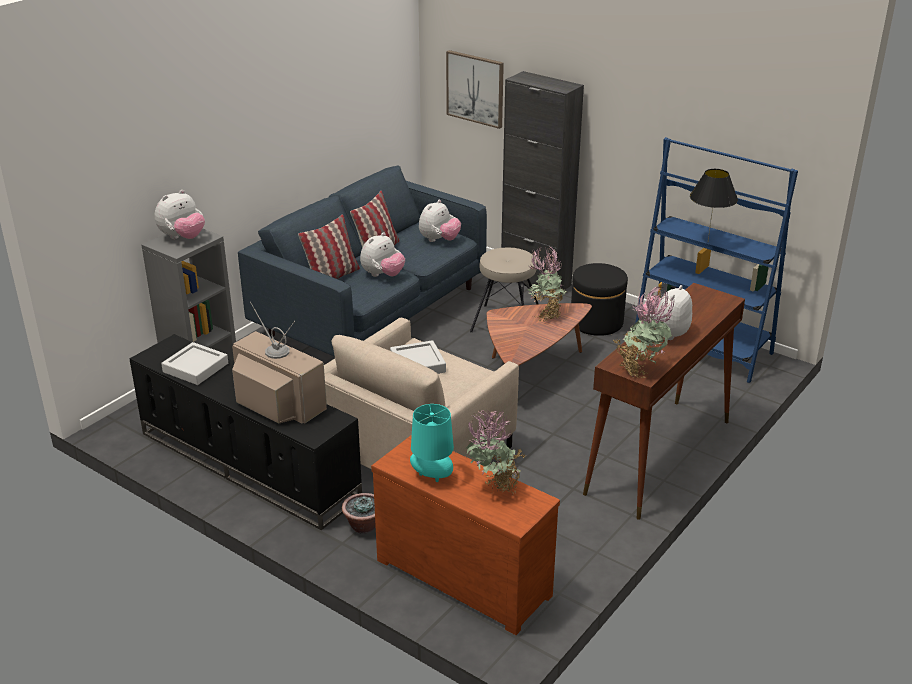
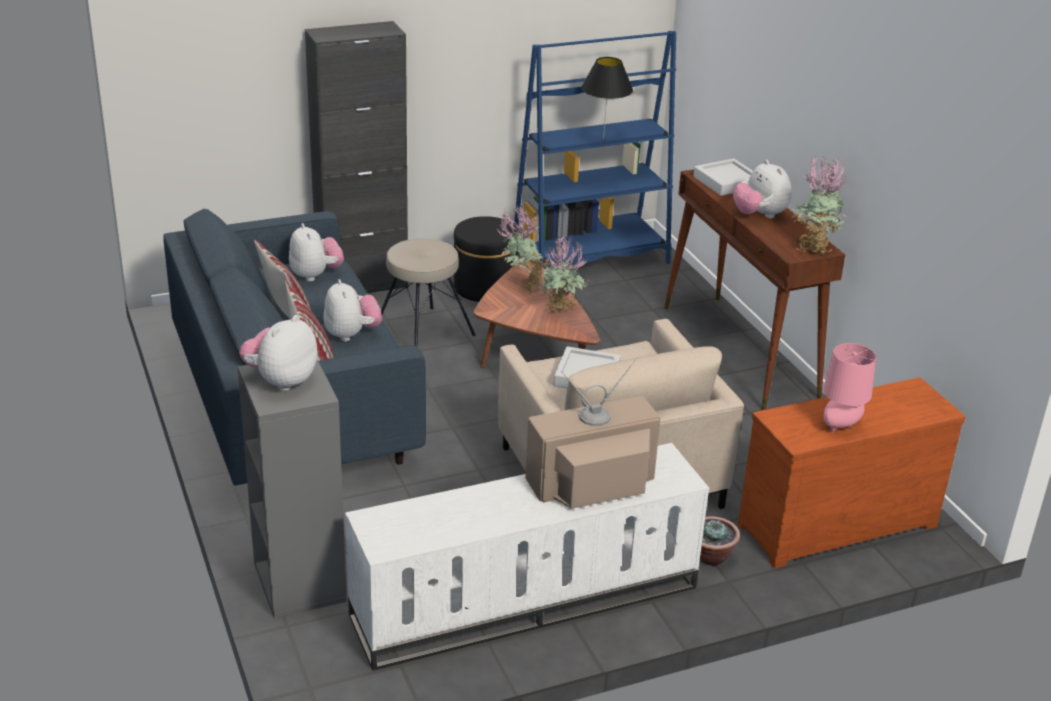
camera: 60 degrees left, 0 degrees up
black tv stand [129,334,362,530] -> white tv stand [345,443,709,671]
plush toy [155,190,205,239] -> plush toy turned 135 degrees counterclockwise [239,315,318,391]
grey tray [161,342,228,385] -> grey tray moved to [693,158,753,196]
turquoise table lamp [410,404,454,482] -> pink table lamp [823,343,876,433]
picture [446,50,504,129] -> none
potted plant [466,409,527,496] -> potted plant moved to [540,236,588,313]

